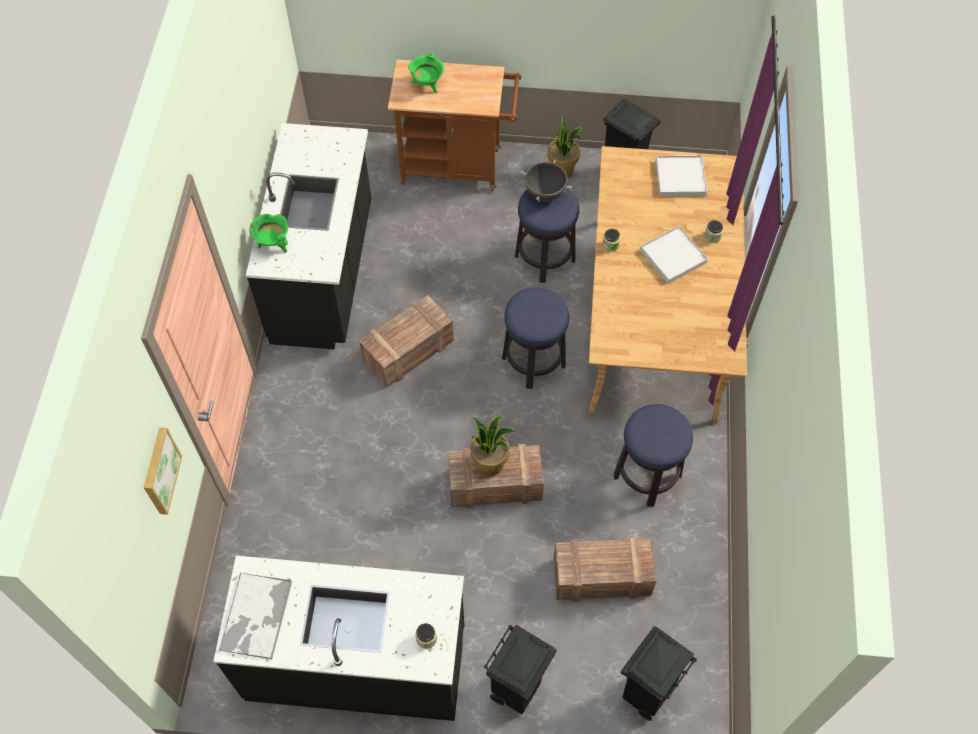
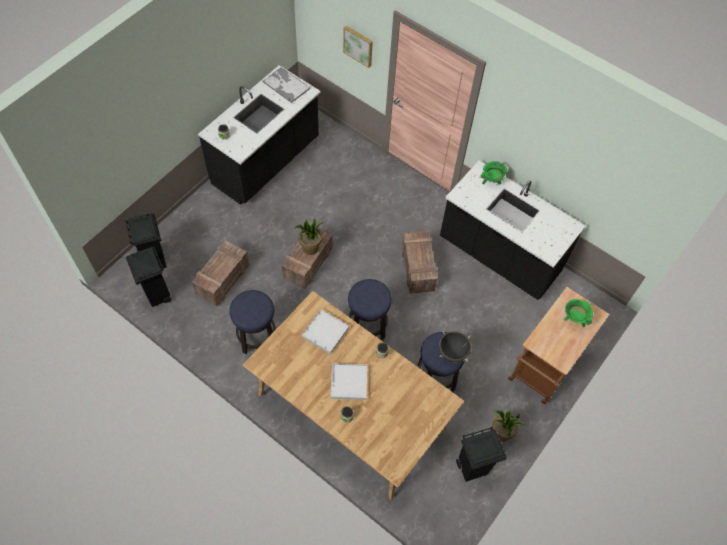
camera: 120 degrees right, 0 degrees up
black trash can [484,625,557,714] -> black trash can moved to [126,247,172,307]
white tray [656,155,707,197] -> white tray moved to [302,309,349,354]

